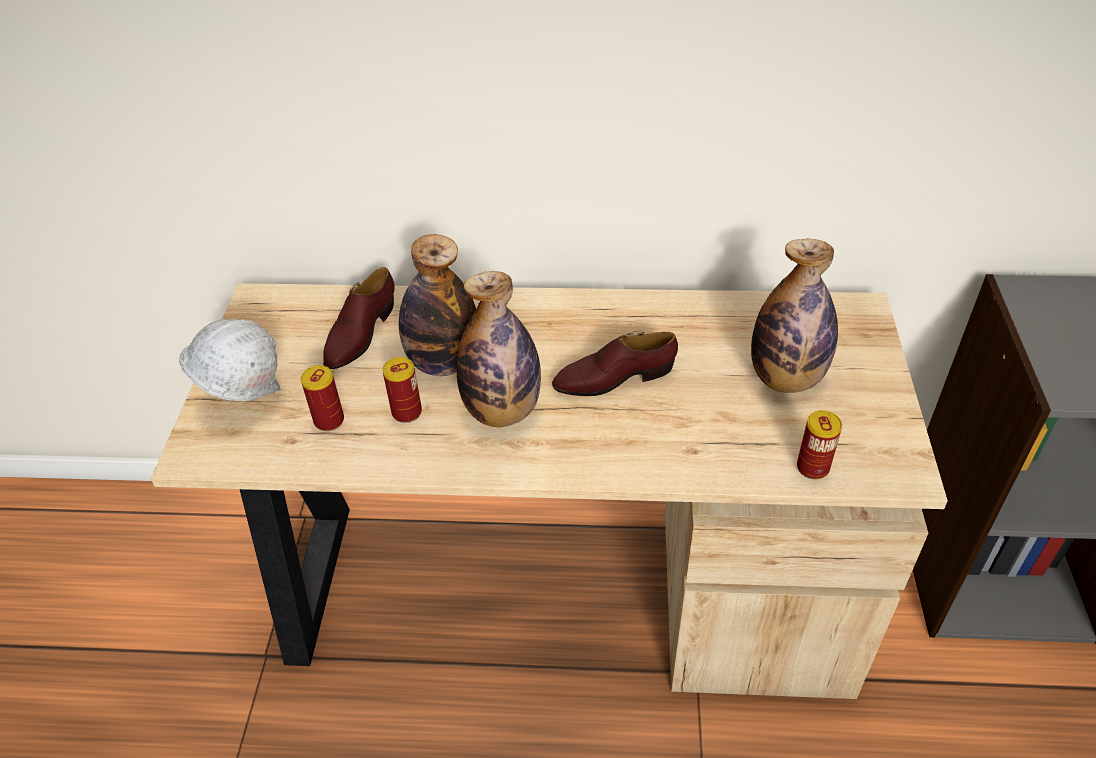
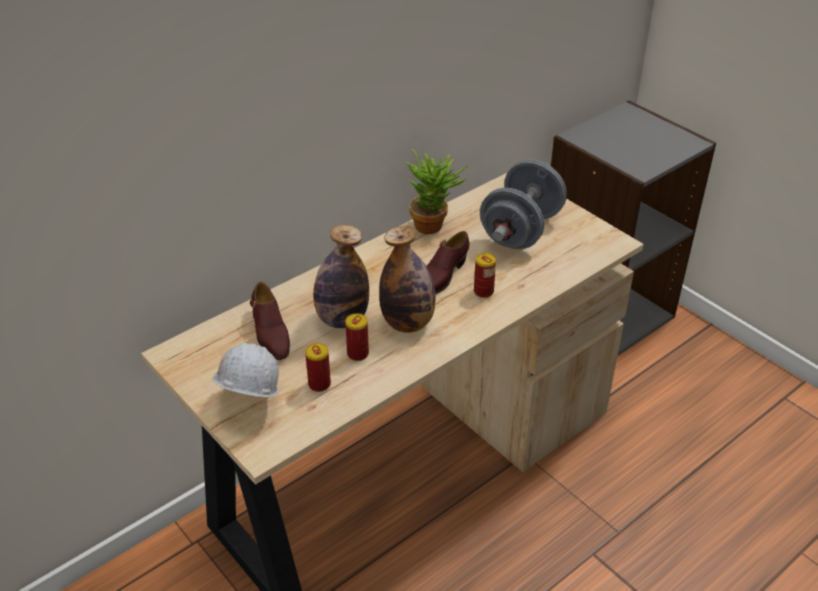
camera: 45 degrees left, 5 degrees down
bottle [751,238,838,393] -> grey dumbbell [480,159,567,249]
can [797,410,842,480] -> can moved to [474,253,496,298]
none -> potted plant [406,149,469,234]

